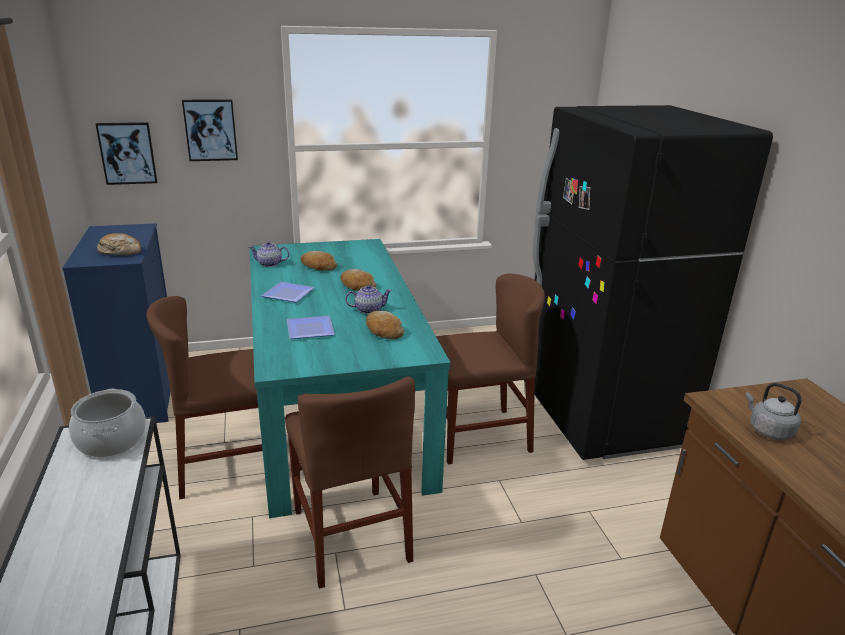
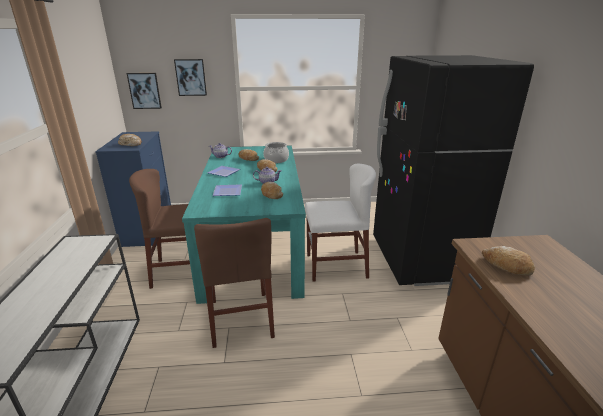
camera: 10 degrees right, 0 degrees up
cooking pot [69,388,146,457] -> cooking pot moved to [263,142,289,163]
brown chair [436,273,545,465] -> white chair [305,163,376,282]
grey kettle [745,383,802,440] -> bread [482,246,535,275]

